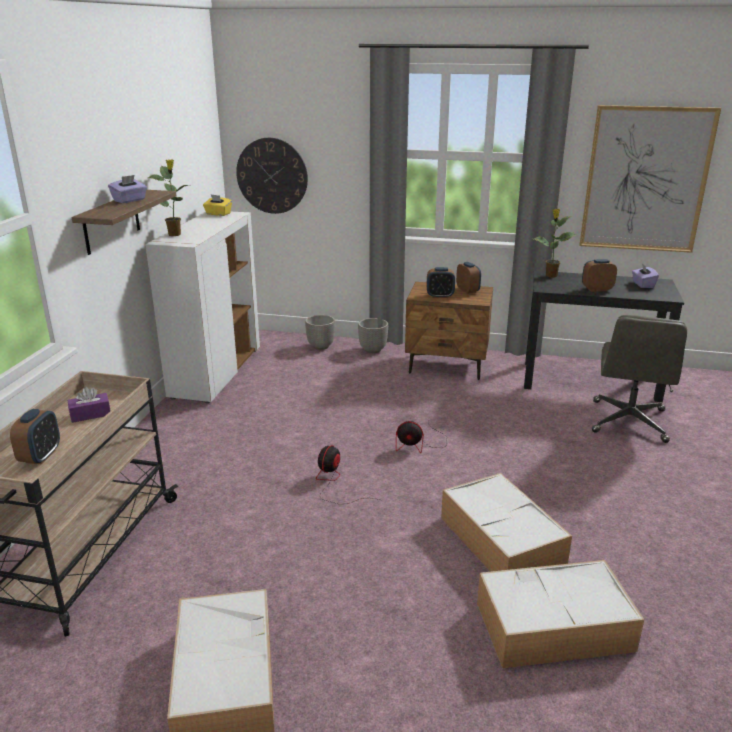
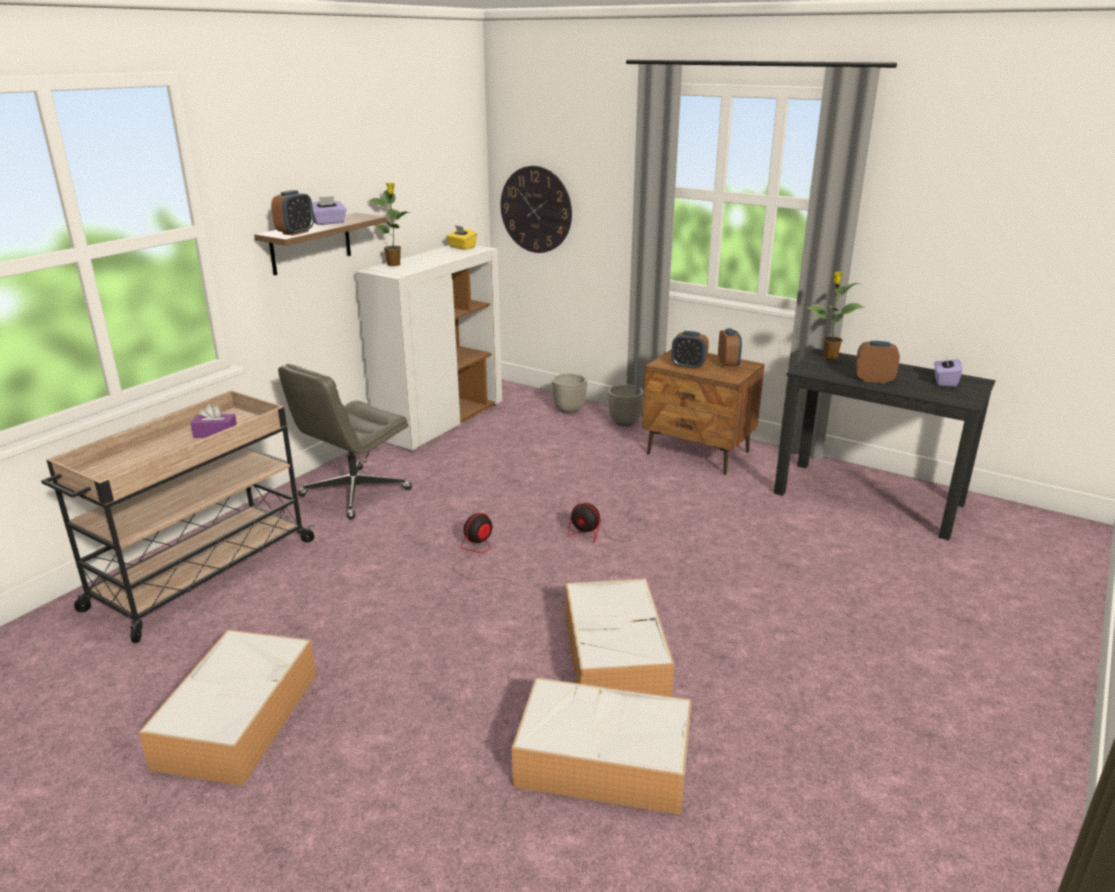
camera: 20 degrees right, 0 degrees up
alarm clock [10,409,60,464] -> alarm clock moved to [271,190,314,236]
picture [579,105,721,253] -> none
grey office chair [592,315,687,443] -> grey office chair moved to [278,364,412,520]

